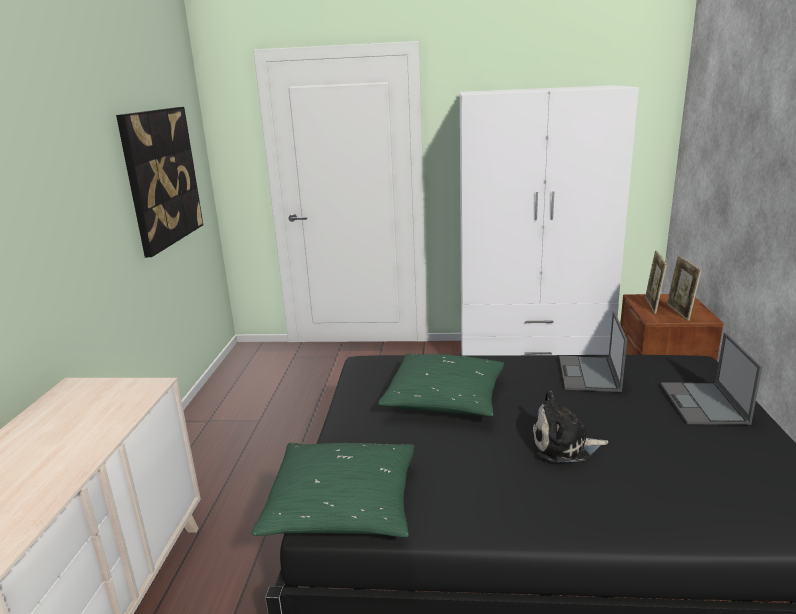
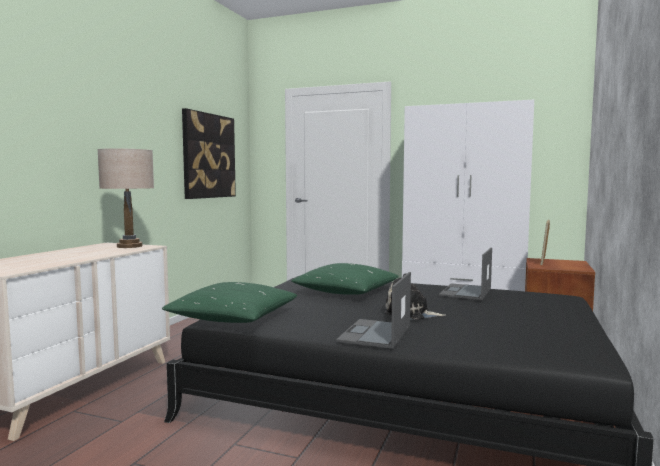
camera: 15 degrees right, 15 degrees down
laptop [661,332,762,425] -> laptop moved to [336,272,411,349]
picture frame [667,255,702,321] -> none
none -> beige table lamp [97,148,154,248]

